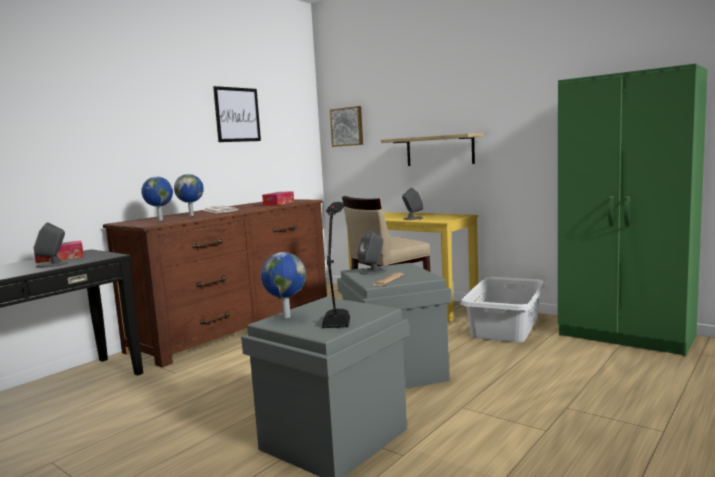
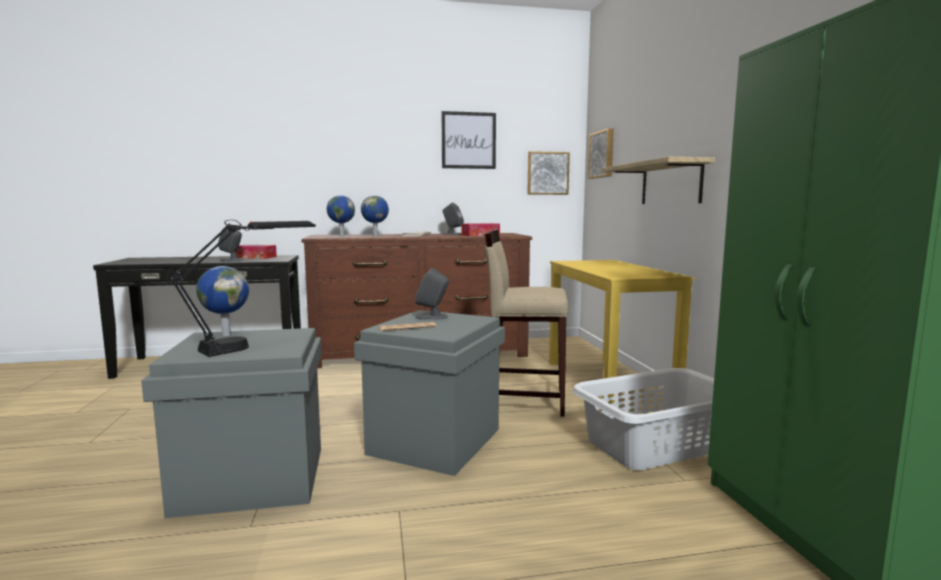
camera: 40 degrees right, 0 degrees up
grey speaker [402,188,424,220] -> grey speaker moved to [443,203,464,235]
none -> picture [527,151,570,195]

